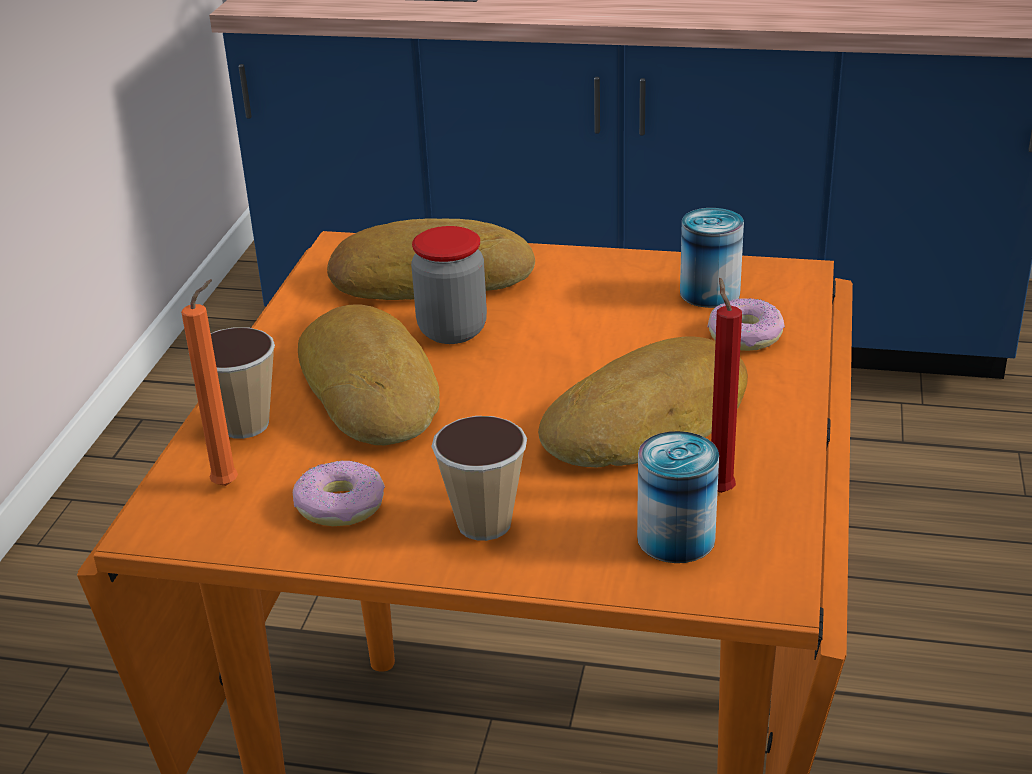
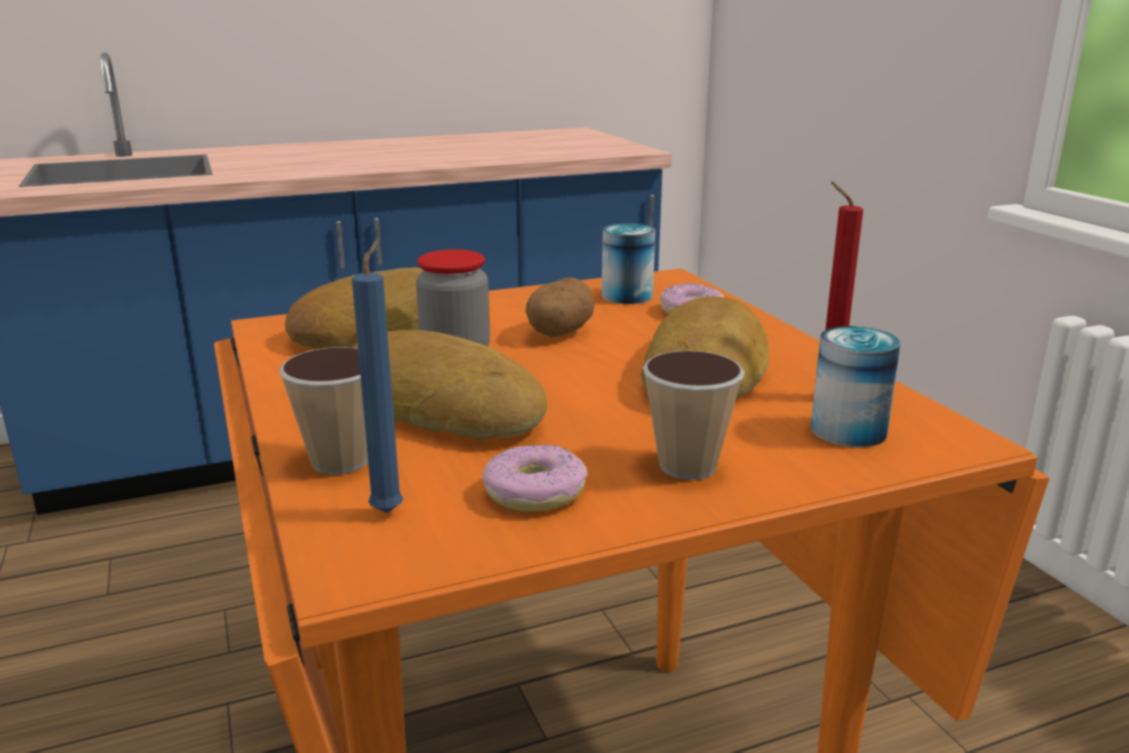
camera: 35 degrees left, 10 degrees down
orange candle [181,279,238,486] -> blue candle [352,239,403,513]
none -> potato [526,278,595,337]

